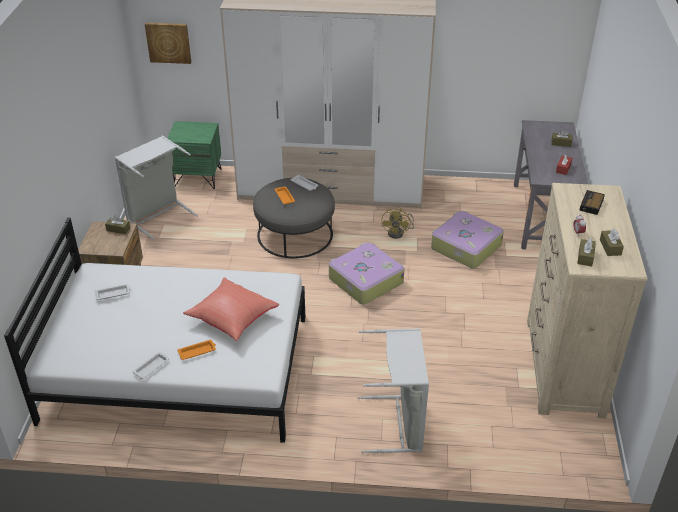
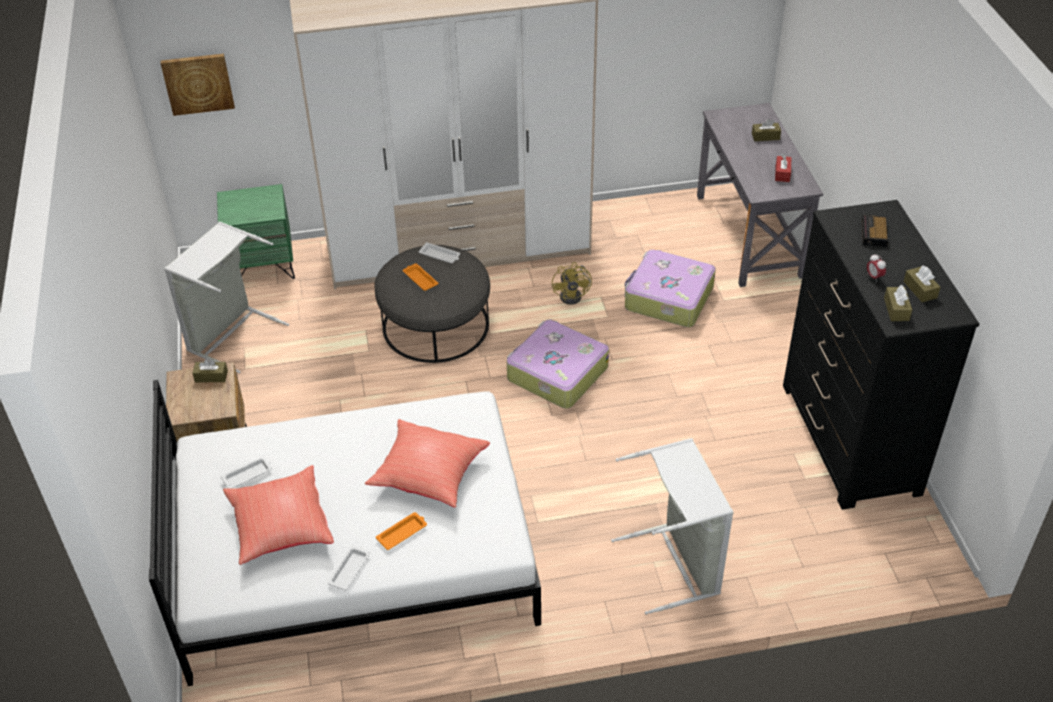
camera: 15 degrees left, 5 degrees up
beige dresser [527,183,648,418] -> black dresser [783,200,979,510]
none -> red pillow [223,465,334,565]

